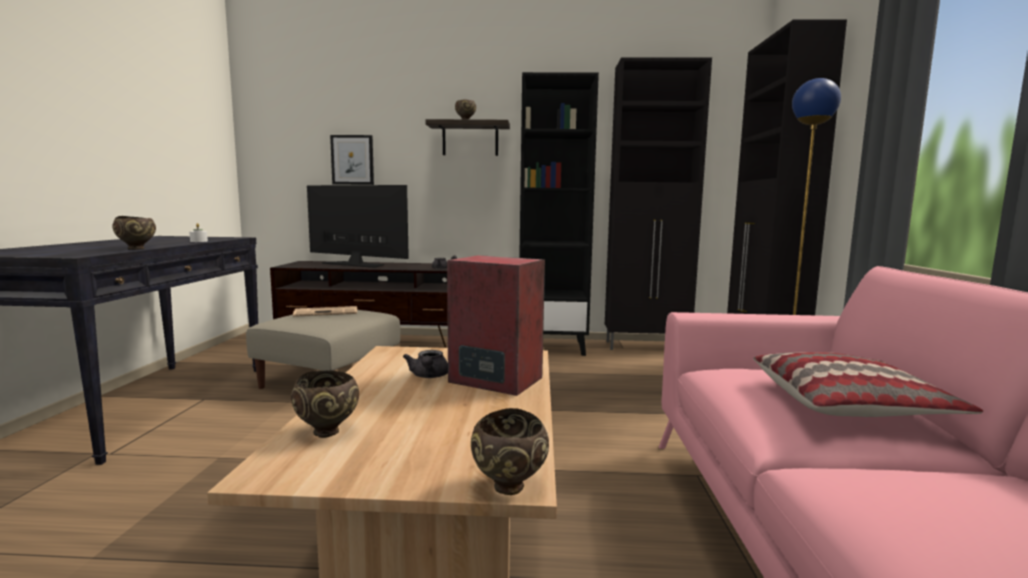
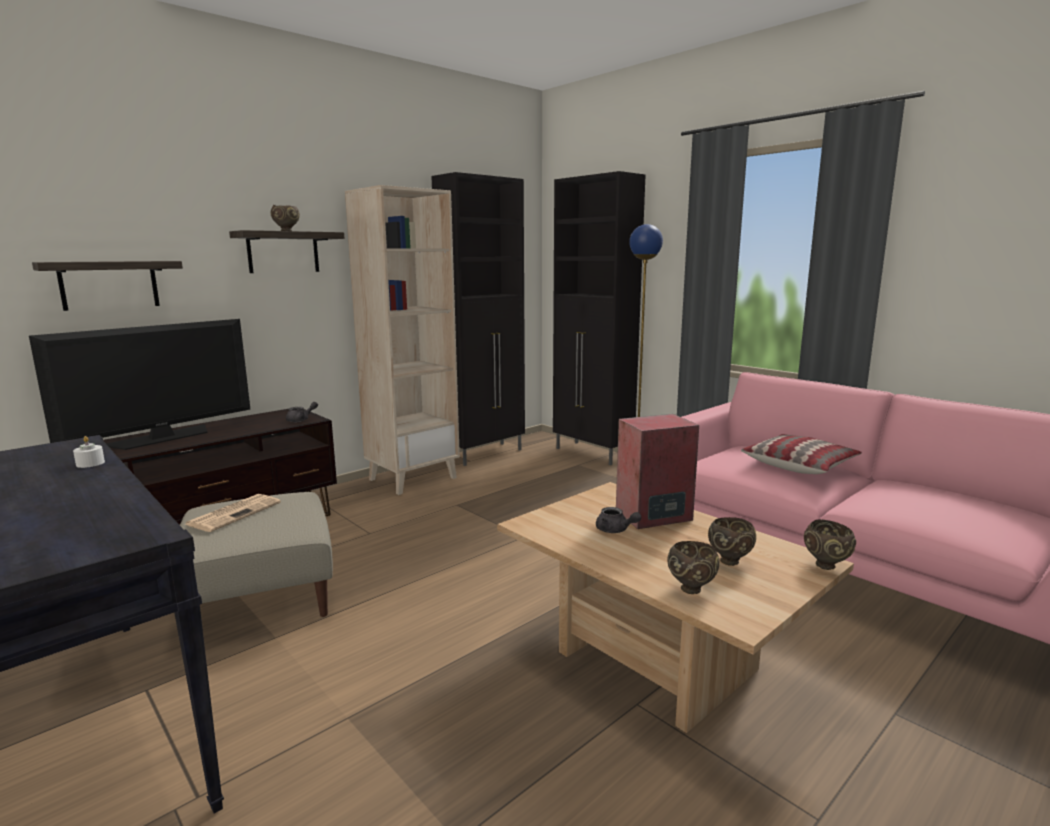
camera: 45 degrees left, 5 degrees up
brown bowl [112,216,156,250] -> brown bowl moved to [708,517,756,566]
television [307,185,409,268] -> television turned 150 degrees clockwise [29,319,250,450]
picture [330,135,374,185] -> shelf [32,261,183,311]
black bookcase [519,72,599,356] -> beige bookcase [345,185,460,495]

